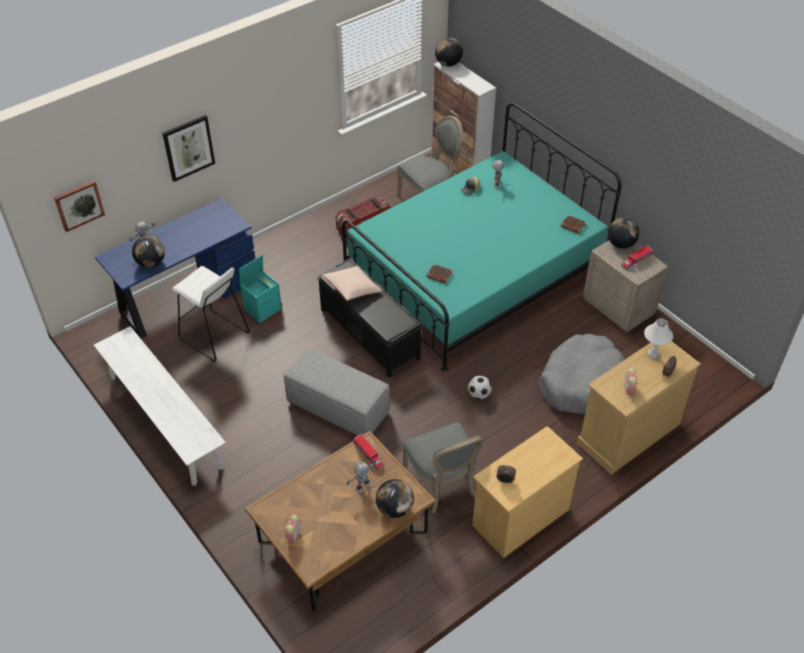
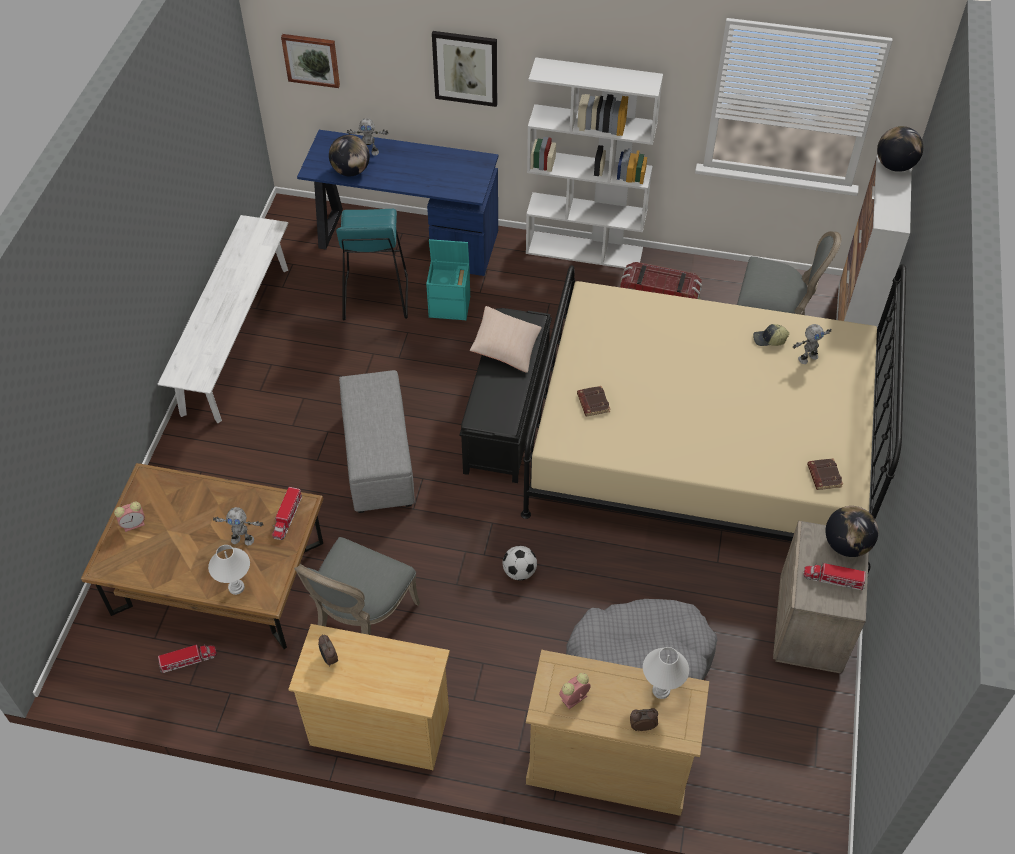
camera: 50 degrees right, 5 degrees up
white stool [172,266,250,362] -> turquoise stool [336,209,408,320]
turquoise bed [341,103,621,372] -> beige bed [521,264,906,541]
globe [376,479,414,518] -> white table lamp [208,545,250,595]
none -> toy truck [158,644,217,673]
none -> white bookcase [526,57,663,269]

